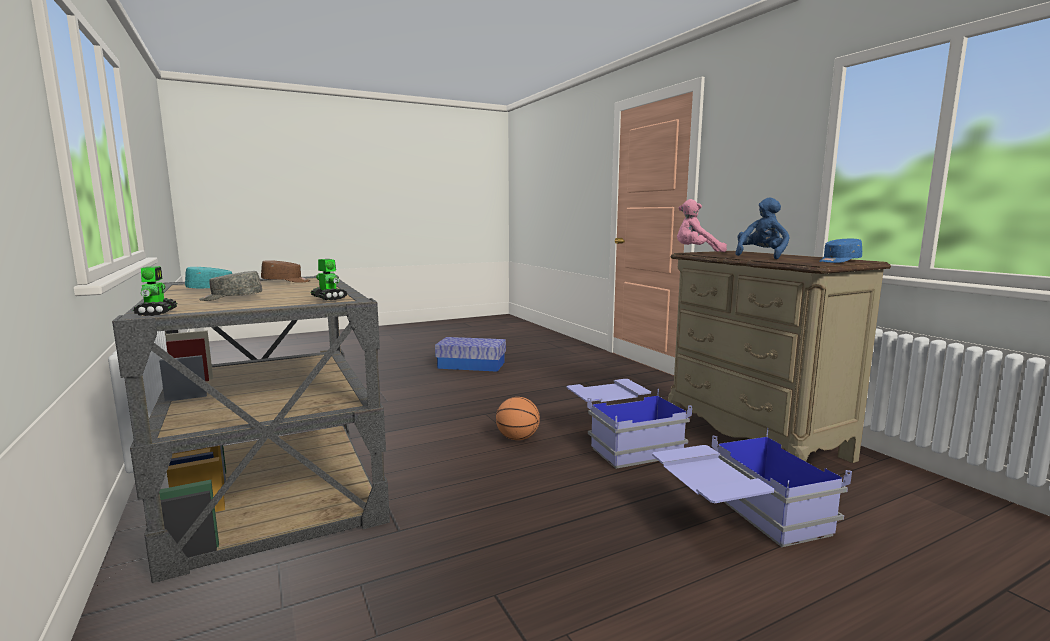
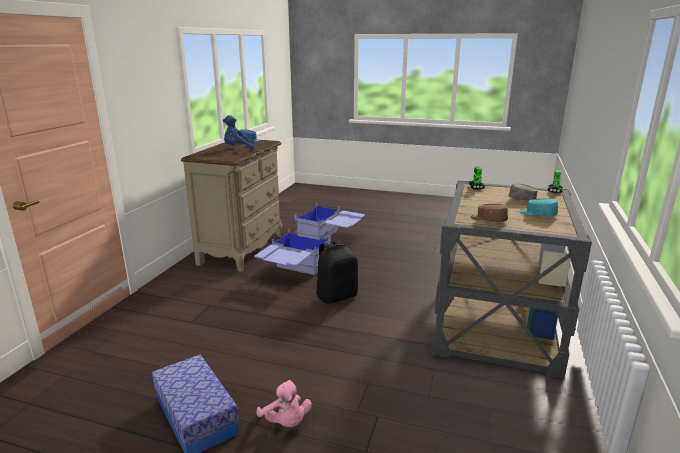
camera: 135 degrees left, 10 degrees up
basketball [496,397,540,440] -> black backpack [316,240,358,304]
pink plush toy [677,199,727,252] -> pink plush toy moved to [256,380,312,427]

